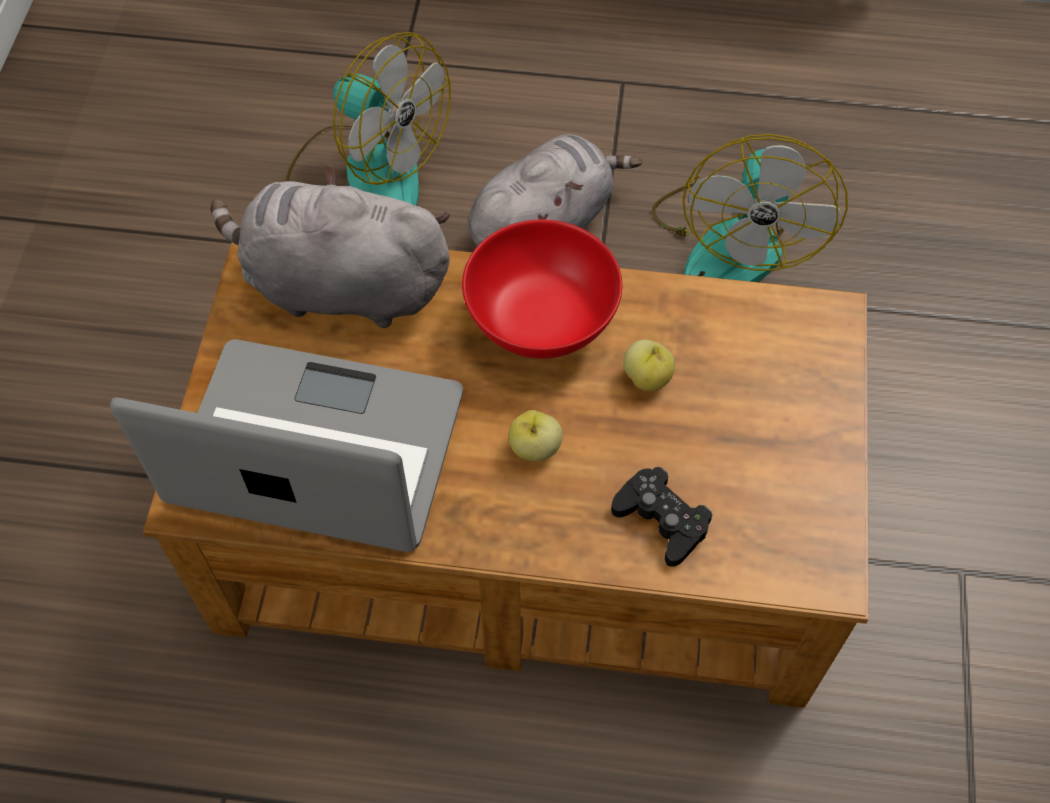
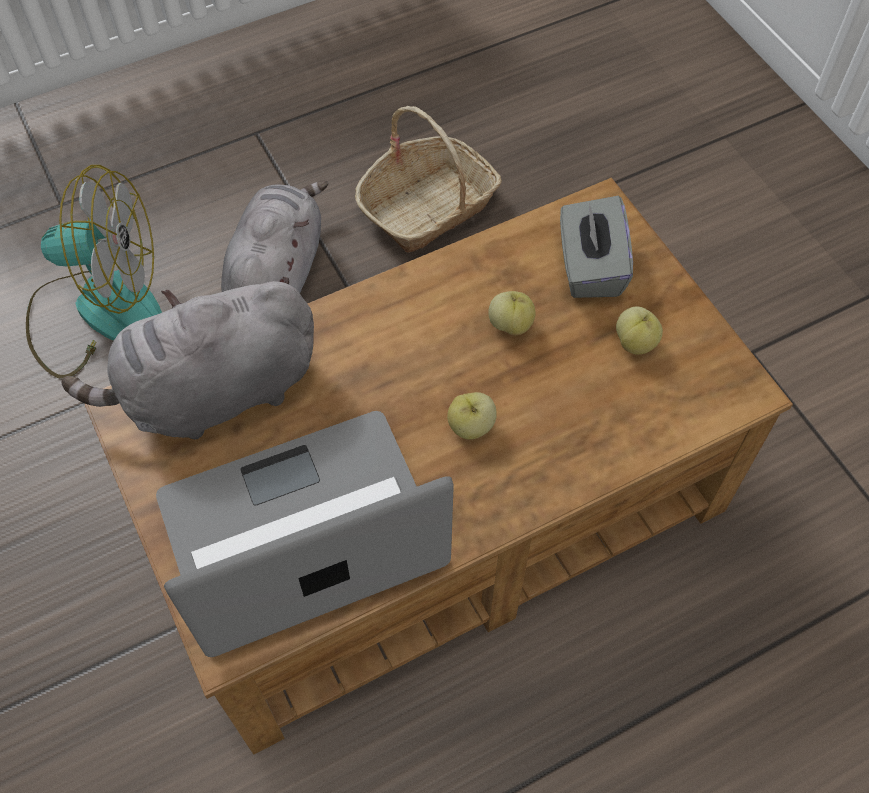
camera: 35 degrees left, 0 degrees up
red bowl [462,220,622,359] -> none
black game controller [611,467,713,567] -> none
fan [651,134,848,282] -> basket [355,106,502,253]
none -> grey tissue box [560,196,633,298]
none -> apple [616,306,663,355]

